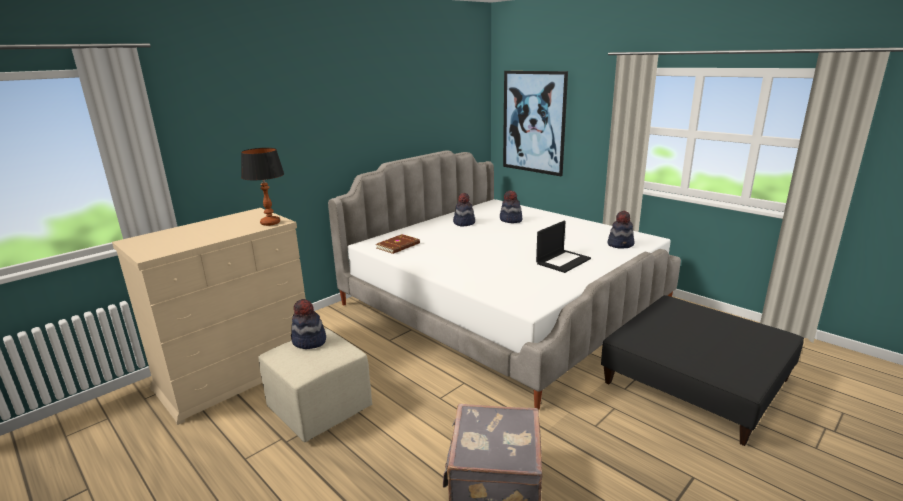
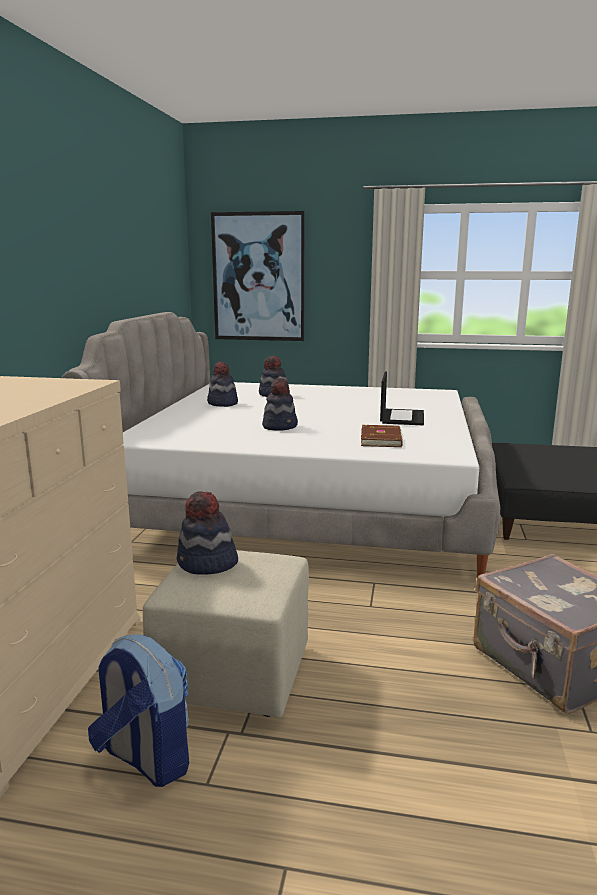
camera: 35 degrees left, 5 degrees down
table lamp [241,148,284,226] -> none
brown book [376,234,420,254] -> brown book moved to [361,425,403,447]
hat [607,211,635,249] -> hat moved to [262,378,298,431]
none -> backpack [88,634,189,787]

